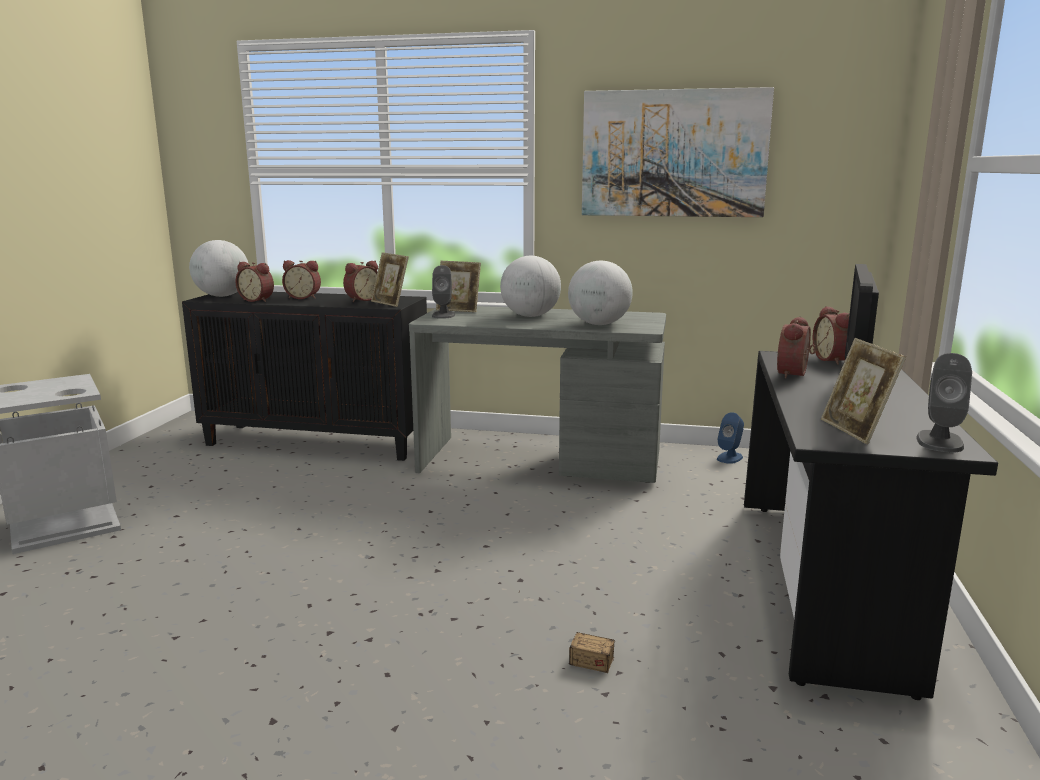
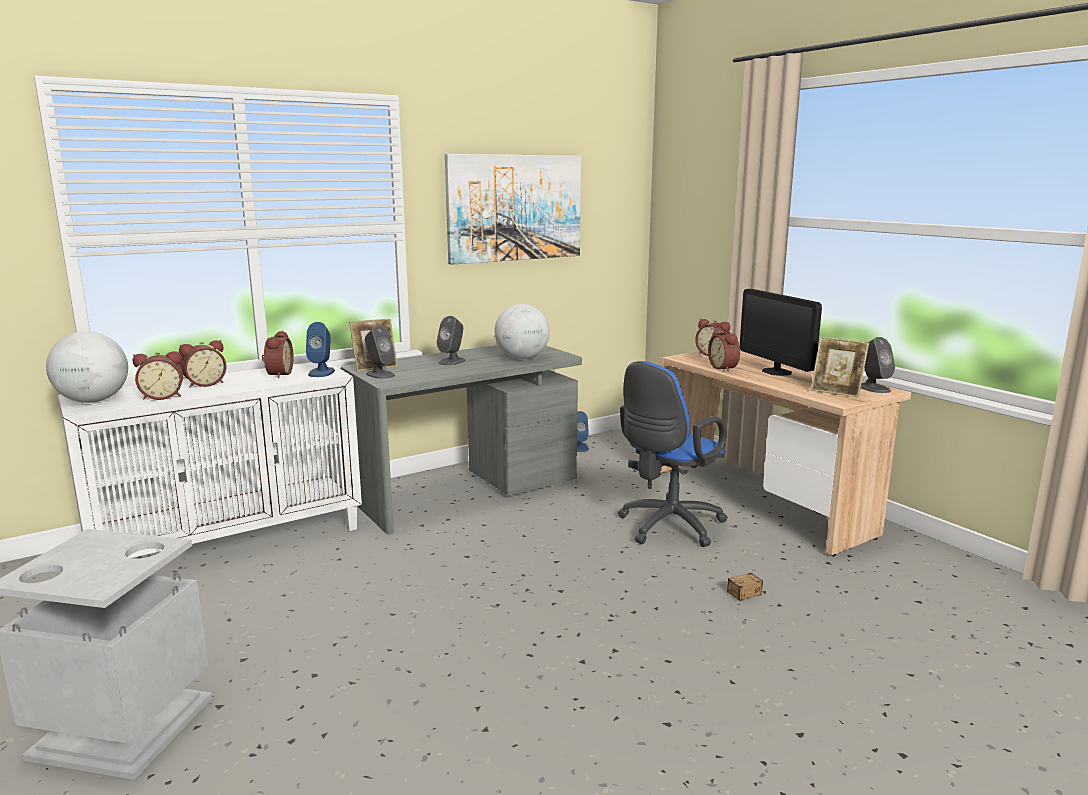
camera: 45 degrees left, 0 degrees up
black cabinet [182,292,427,461] -> white cabinet [58,361,362,558]
picture frame [371,252,409,307] -> blue speaker [306,322,335,377]
globe [500,256,561,317] -> grey speaker [437,316,465,365]
black desk [744,351,998,700] -> beige desk [658,350,911,556]
none -> blue office chair [618,361,728,547]

